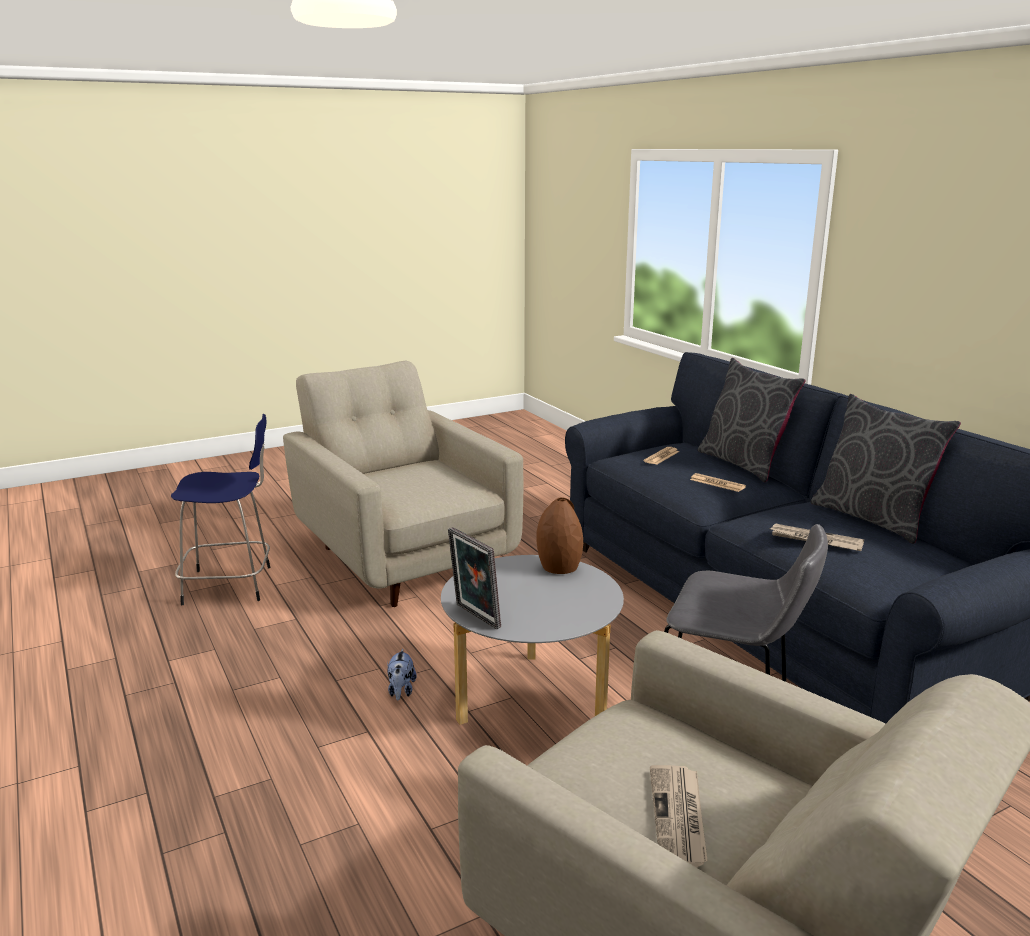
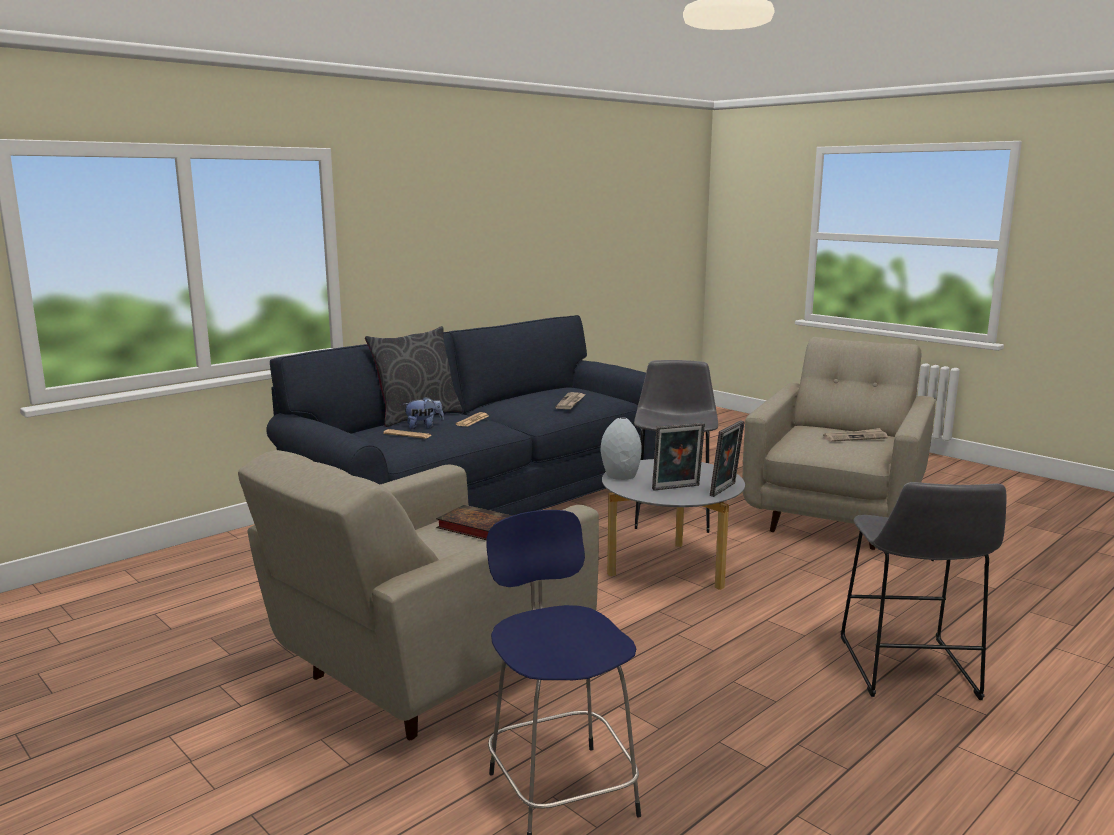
camera: 105 degrees left, 5 degrees down
plush toy [387,649,417,700] -> plush toy moved to [403,396,444,429]
brown vase [536,497,583,574] -> grey vase [601,417,642,480]
grey pillow [810,394,961,544] -> none
none -> book [436,505,512,540]
none -> picture frame [652,422,705,491]
none -> grey stool [840,482,1007,700]

